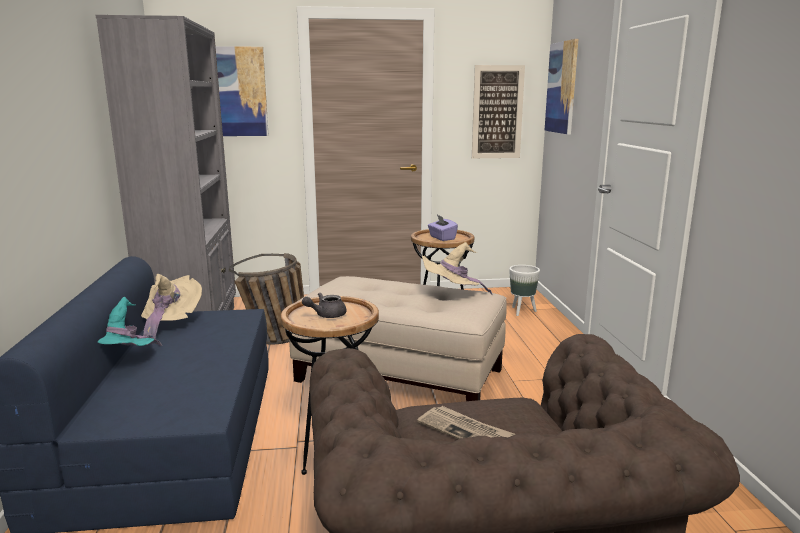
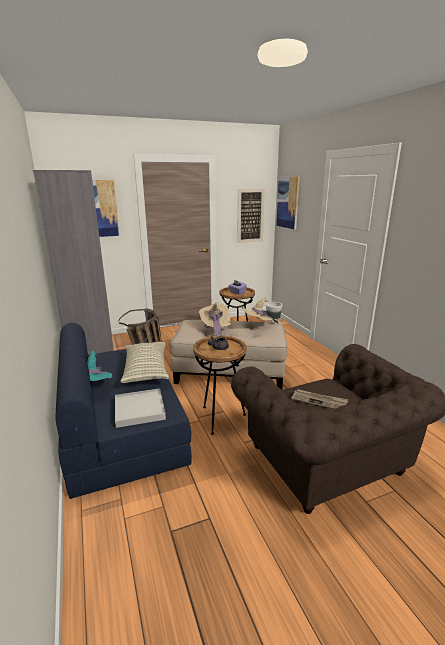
camera: 15 degrees left, 5 degrees up
beige hat [141,274,202,339] -> beige hat moved to [199,302,231,336]
none -> white tray [115,388,166,428]
none -> pillow [120,342,169,383]

